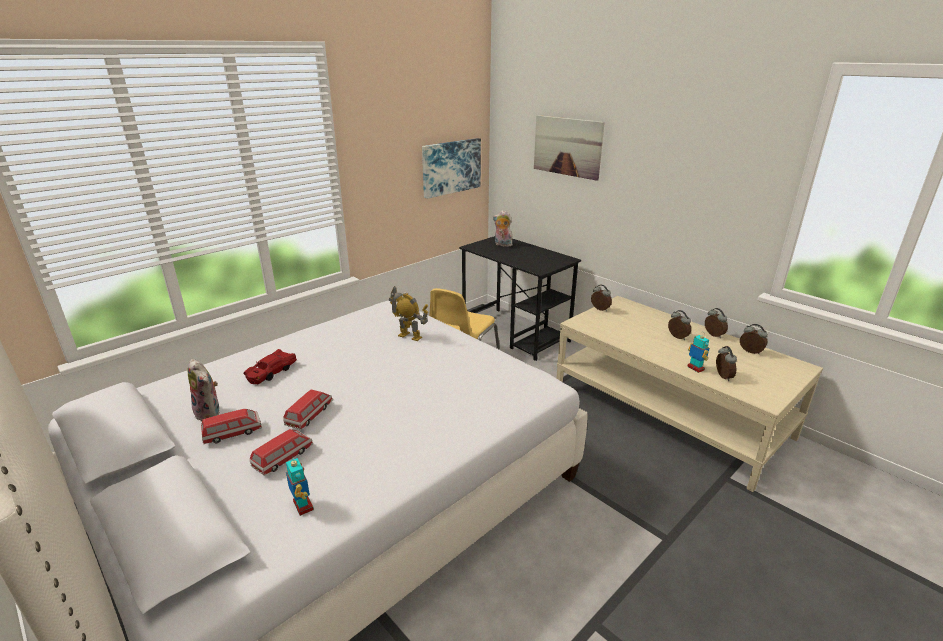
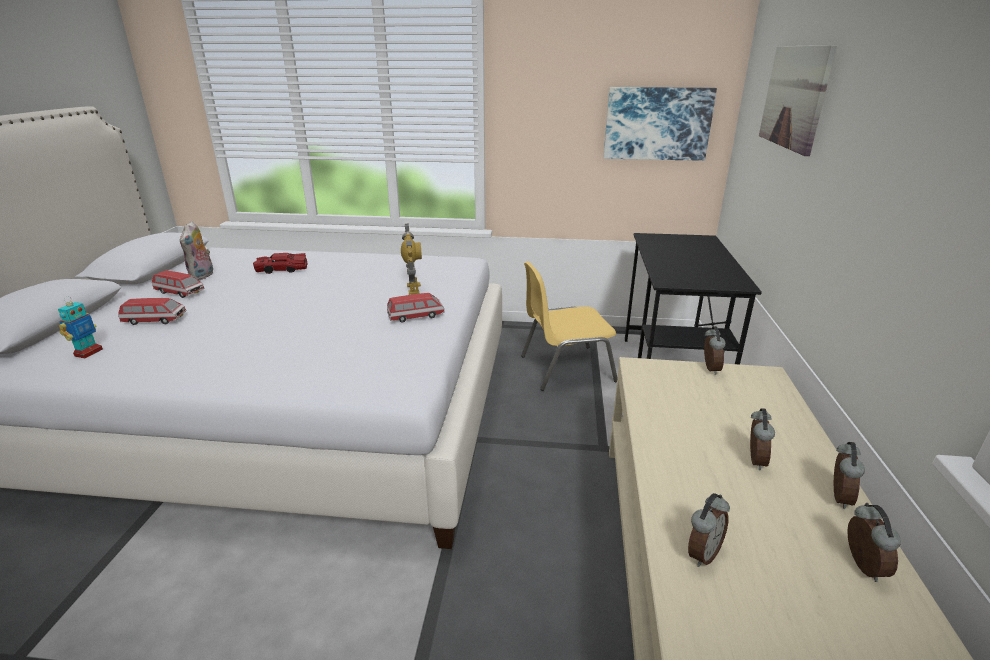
camera: 50 degrees right, 0 degrees up
toy car [283,390,333,430] -> toy car moved to [387,293,445,323]
plush toy [493,210,513,247] -> none
toy robot [687,333,709,373] -> none

